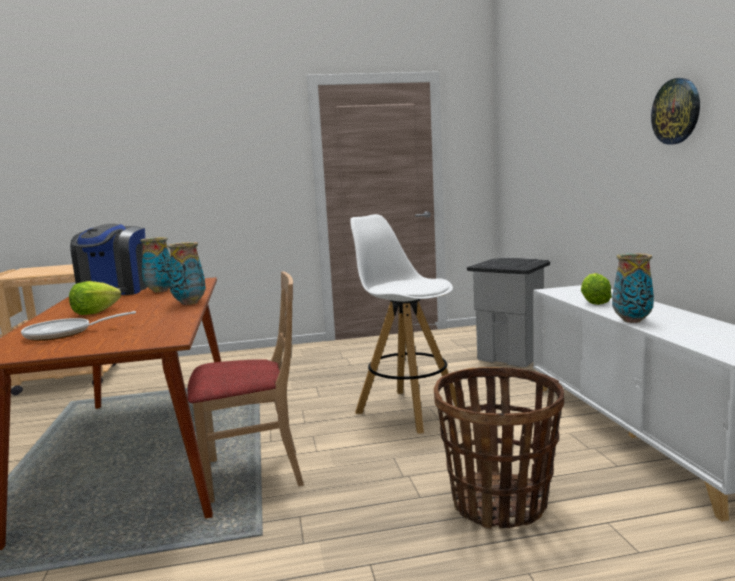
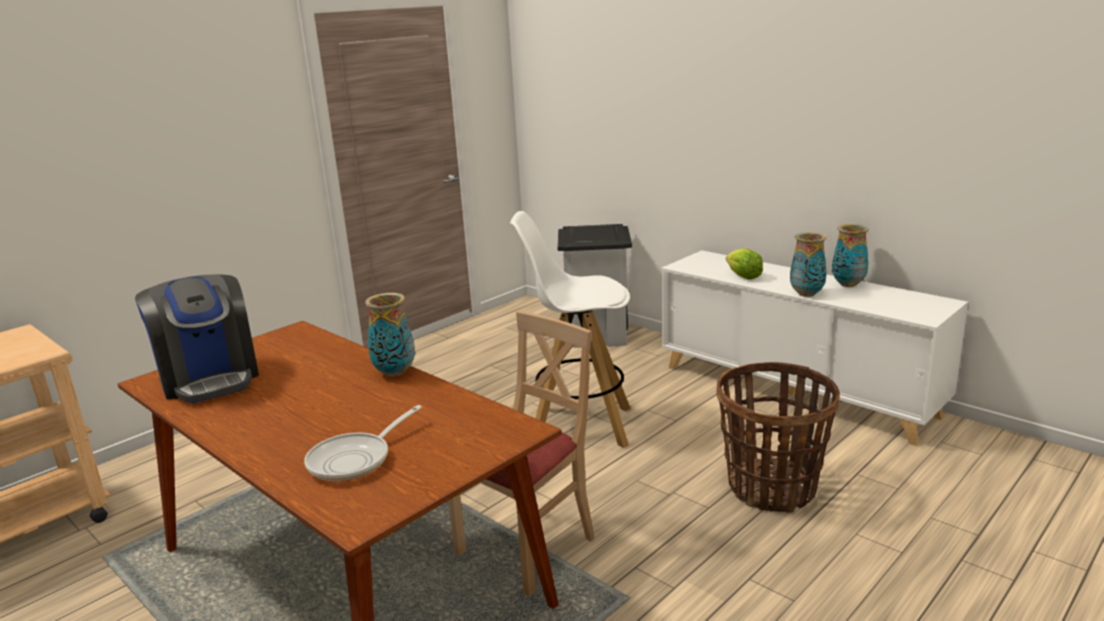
camera: 35 degrees left, 10 degrees up
lettuce [69,281,121,315] -> none
vase [140,237,170,292] -> vase moved to [832,224,869,287]
wall clock [651,78,700,145] -> none

